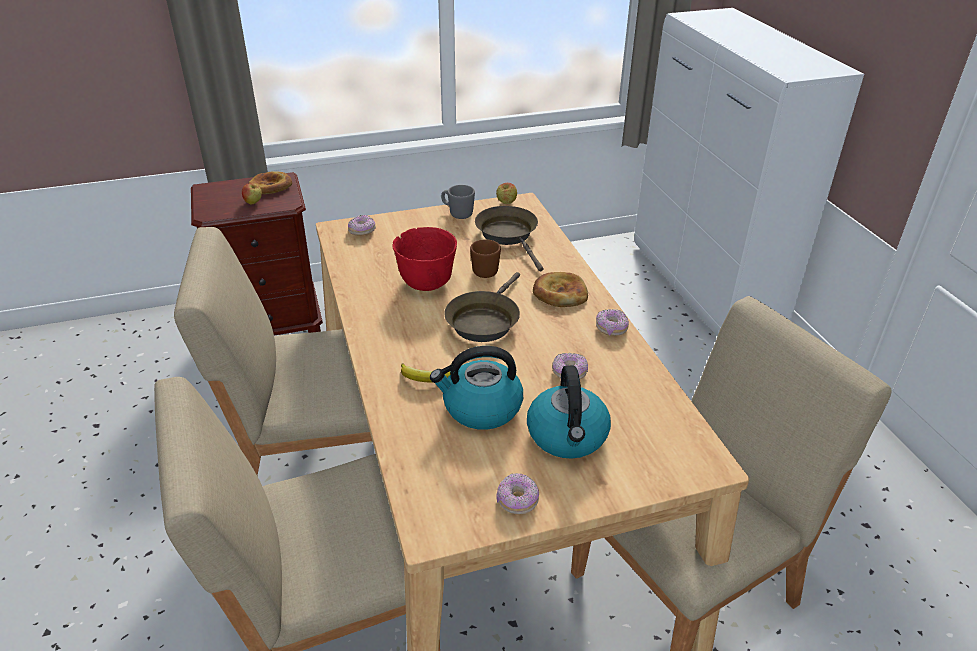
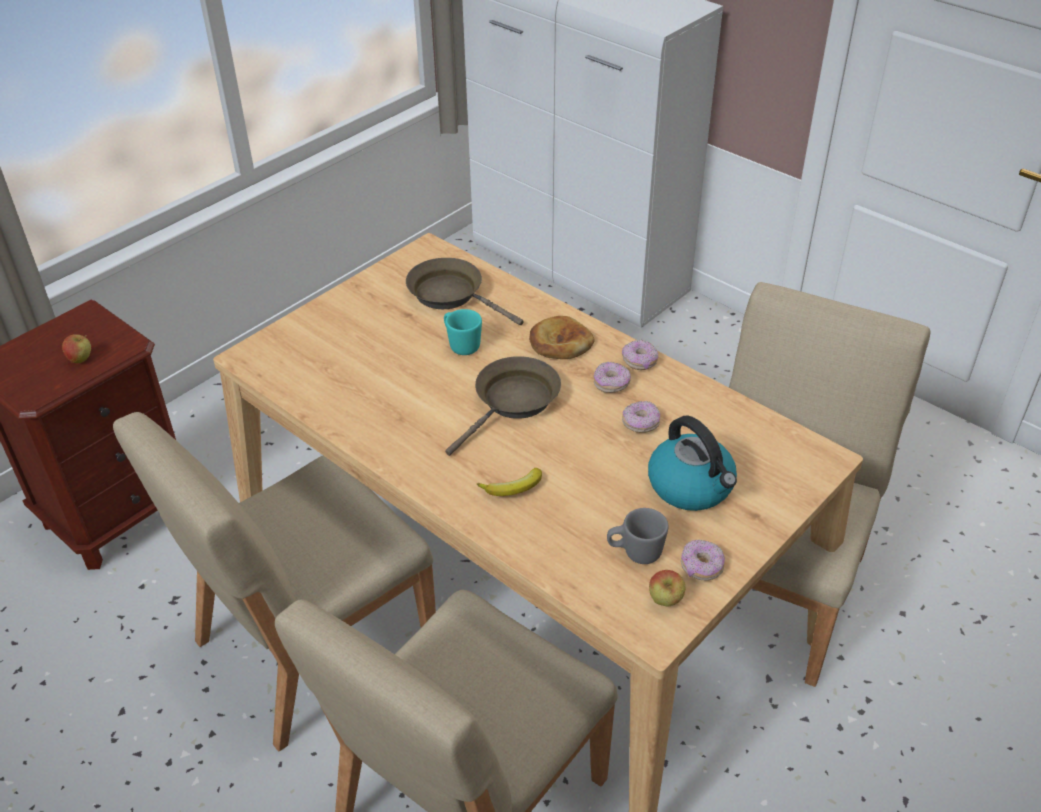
camera: 30 degrees left, 5 degrees up
bread [249,172,292,194] -> none
donut [348,215,376,236] -> donut moved to [594,362,631,393]
red bowl [392,227,457,291] -> none
kettle [430,346,523,430] -> none
grey mug [441,185,475,219] -> grey mug moved to [607,508,669,564]
brown frying pan [444,272,520,342] -> brown frying pan turned 135 degrees counterclockwise [445,356,561,456]
brown mug [470,239,501,278] -> turquoise mug [444,309,482,355]
apple [496,183,517,204] -> apple moved to [649,570,686,606]

